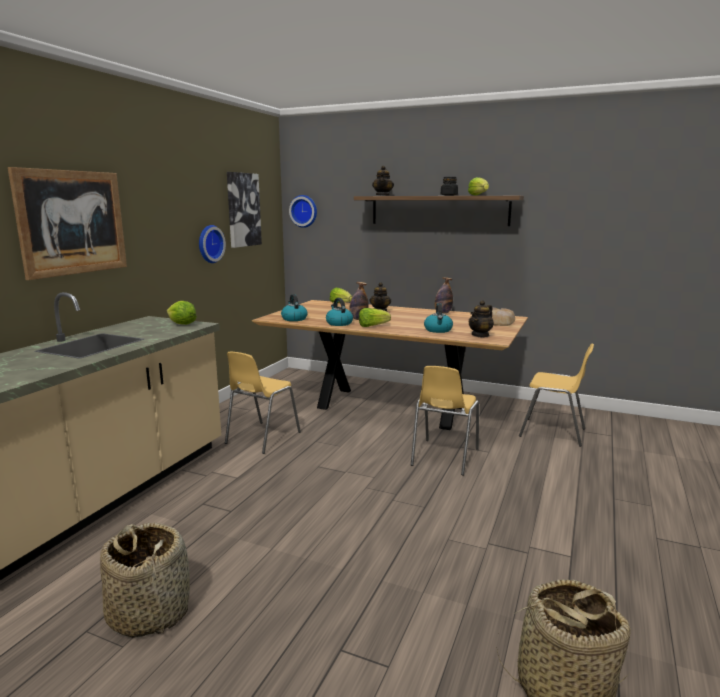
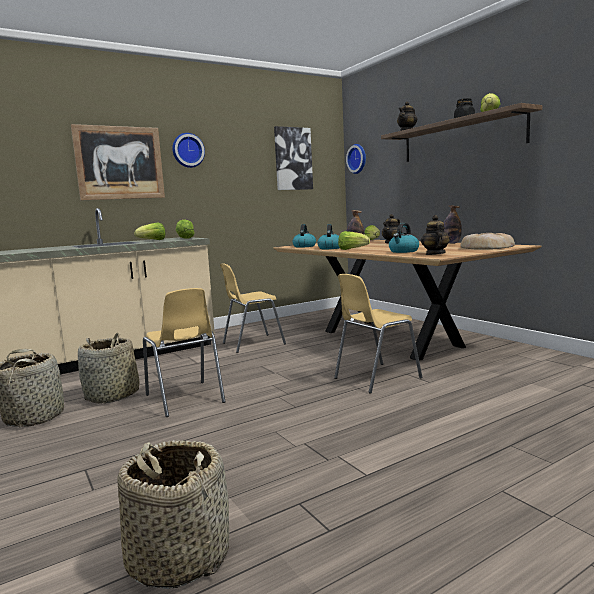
camera: 35 degrees right, 5 degrees down
wall clock [199,225,226,263] -> wall clock moved to [172,133,205,168]
teapot [469,300,494,338] -> teapot turned 105 degrees clockwise [421,215,450,255]
yellow chair [519,343,594,447] -> yellow chair moved to [143,288,225,417]
none -> basket [78,333,140,404]
none -> lettuce [134,222,165,240]

